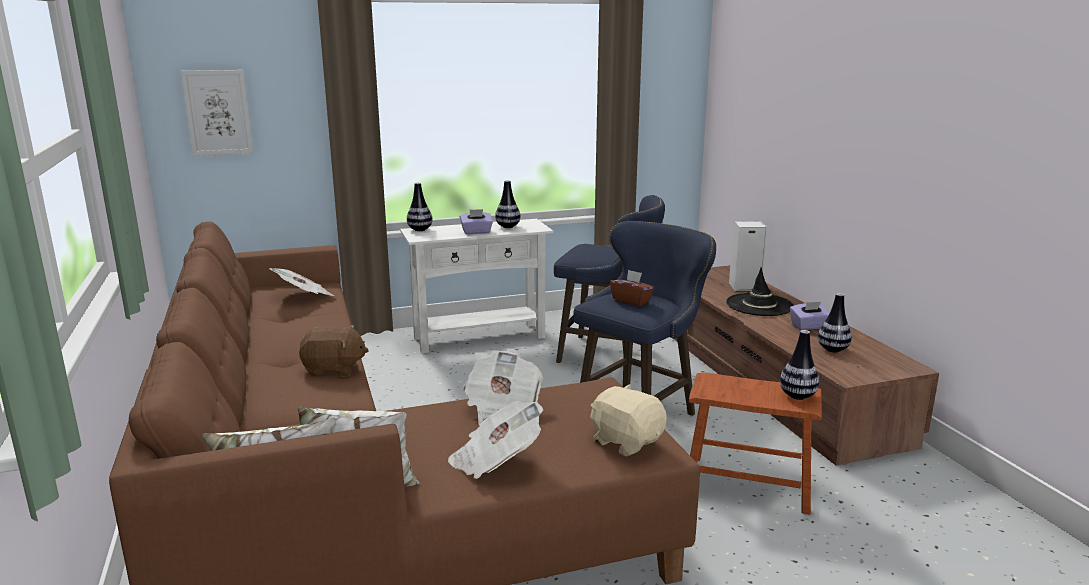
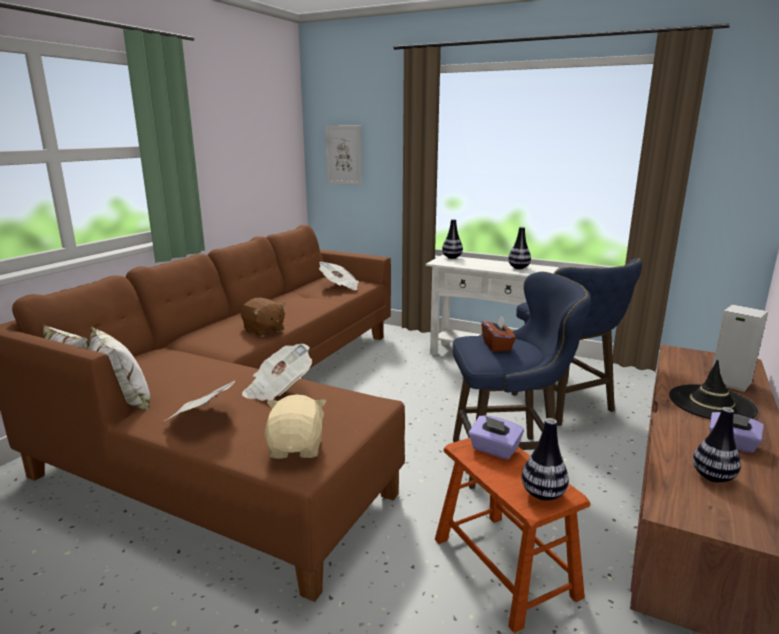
camera: 45 degrees right, 0 degrees up
purple tissue box [460,209,493,234] -> purple tissue box moved to [469,416,524,459]

